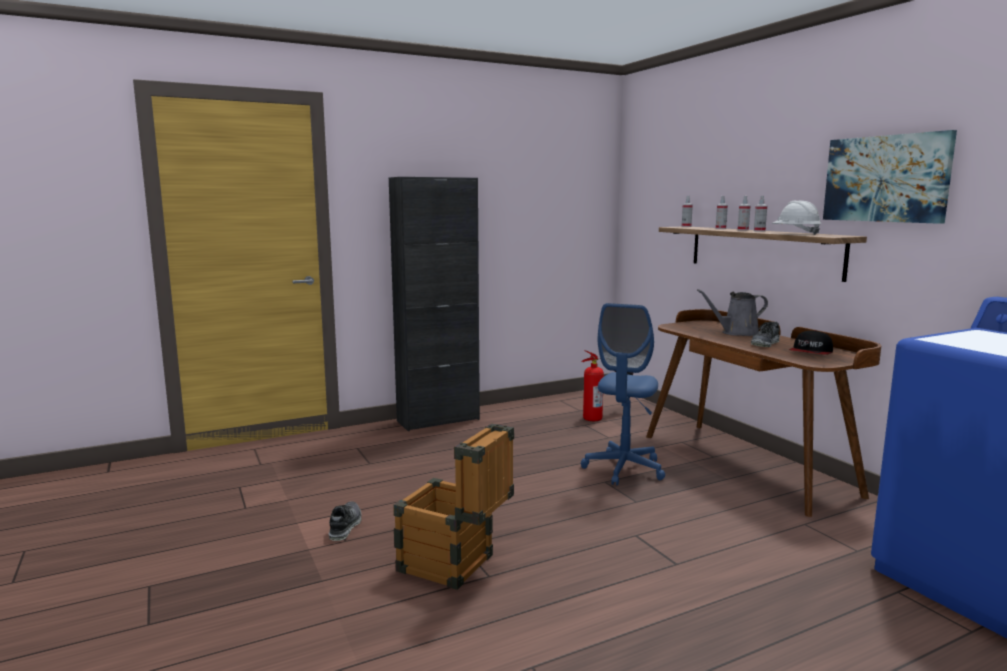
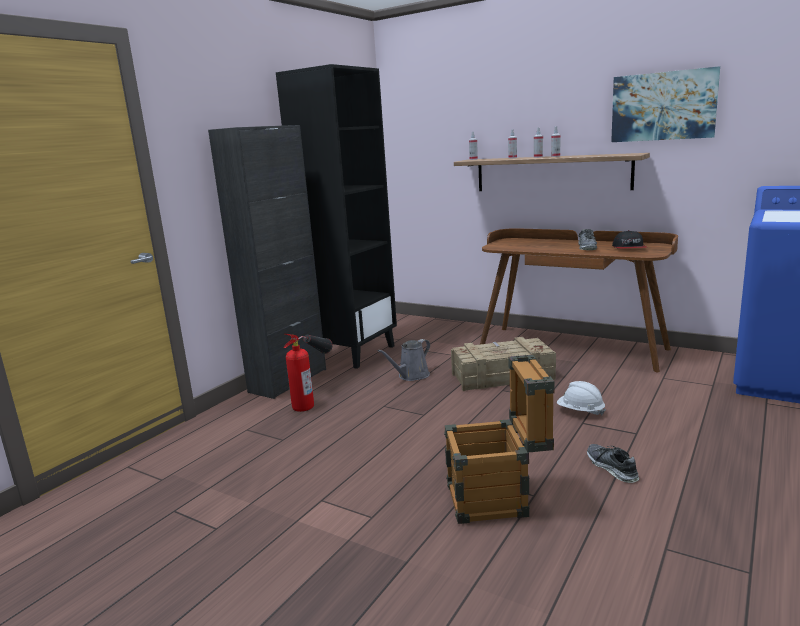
camera: 30 degrees left, 5 degrees up
shoe [329,501,362,541] -> shoe moved to [587,444,639,483]
blue office chair [581,303,665,486] -> crate [451,337,556,391]
fire extinguisher [581,350,633,421] -> fire extinguisher moved to [284,334,333,412]
grey watering can [697,289,768,336] -> grey watering can moved to [378,339,430,381]
white hard hat [772,201,821,235] -> white hard hat moved to [557,381,606,416]
none -> black bookcase [276,64,397,369]

